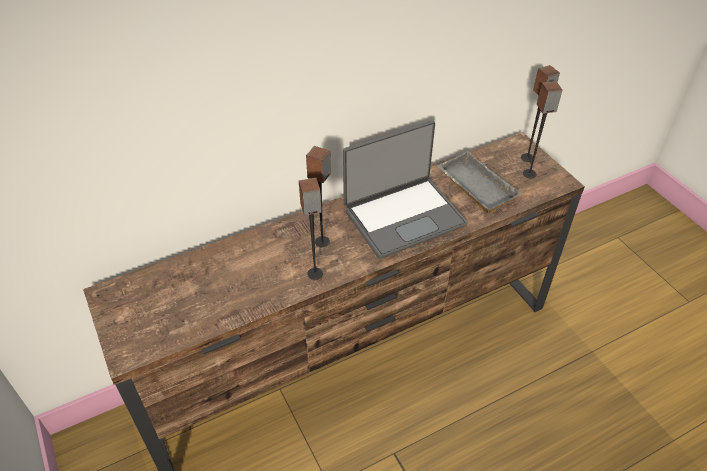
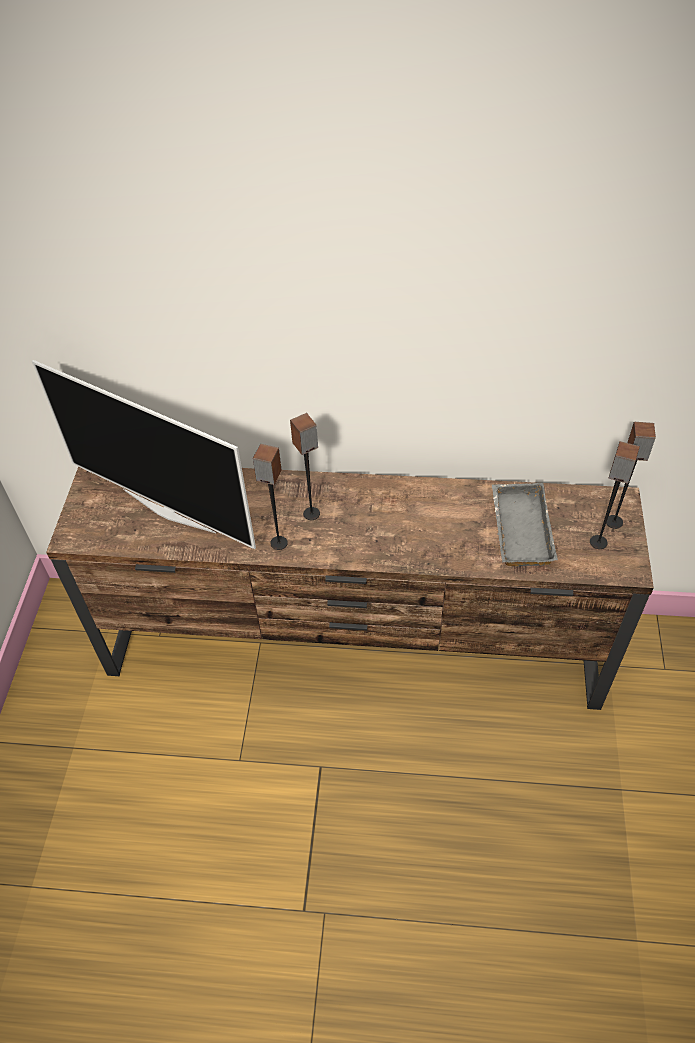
camera: 35 degrees right, 5 degrees up
laptop [343,120,467,259] -> none
none -> television [32,360,256,549]

